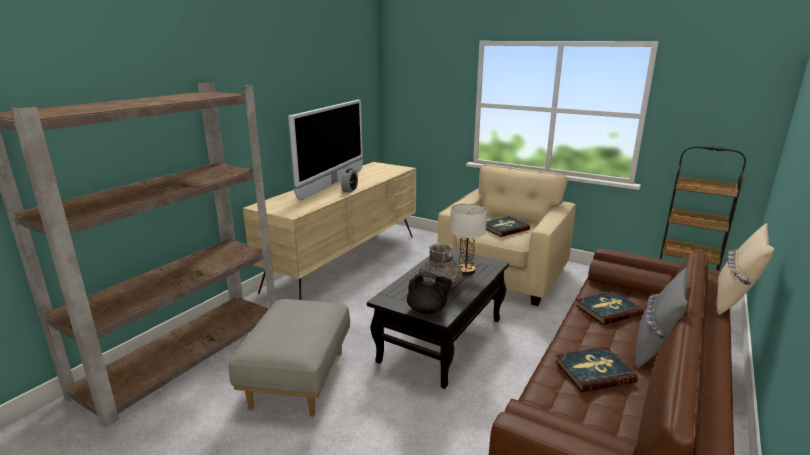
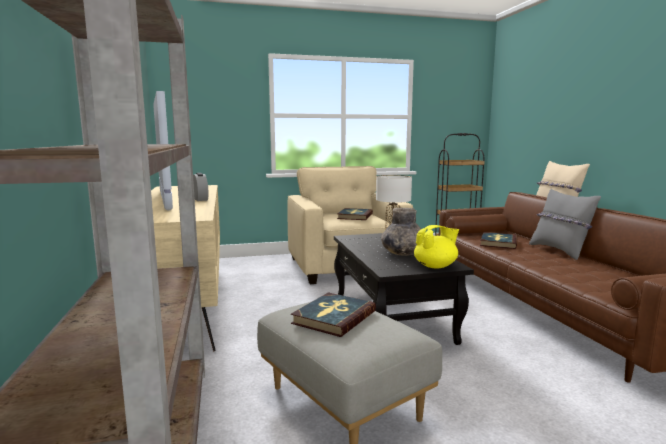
camera: 45 degrees left, 10 degrees down
black teapot [407,272,452,314] -> yellow teapot [414,225,459,269]
book [555,347,638,392] -> book moved to [291,292,376,337]

